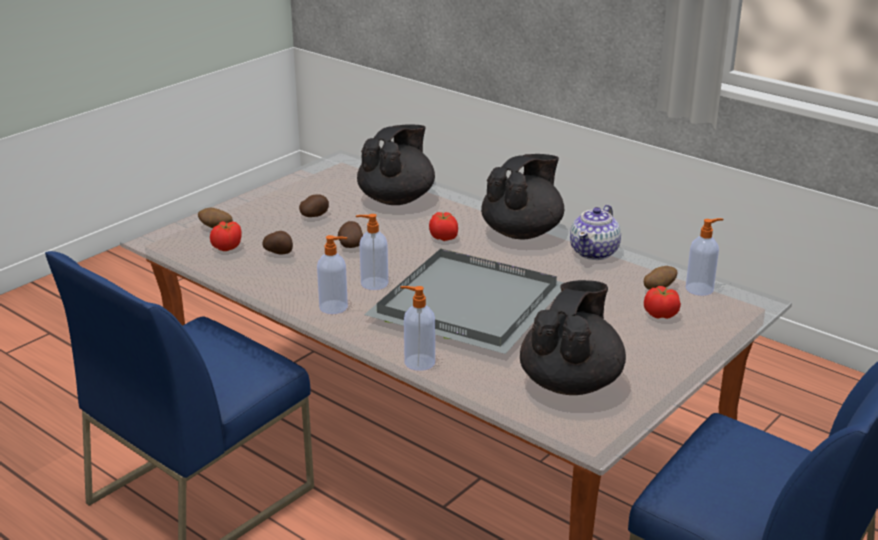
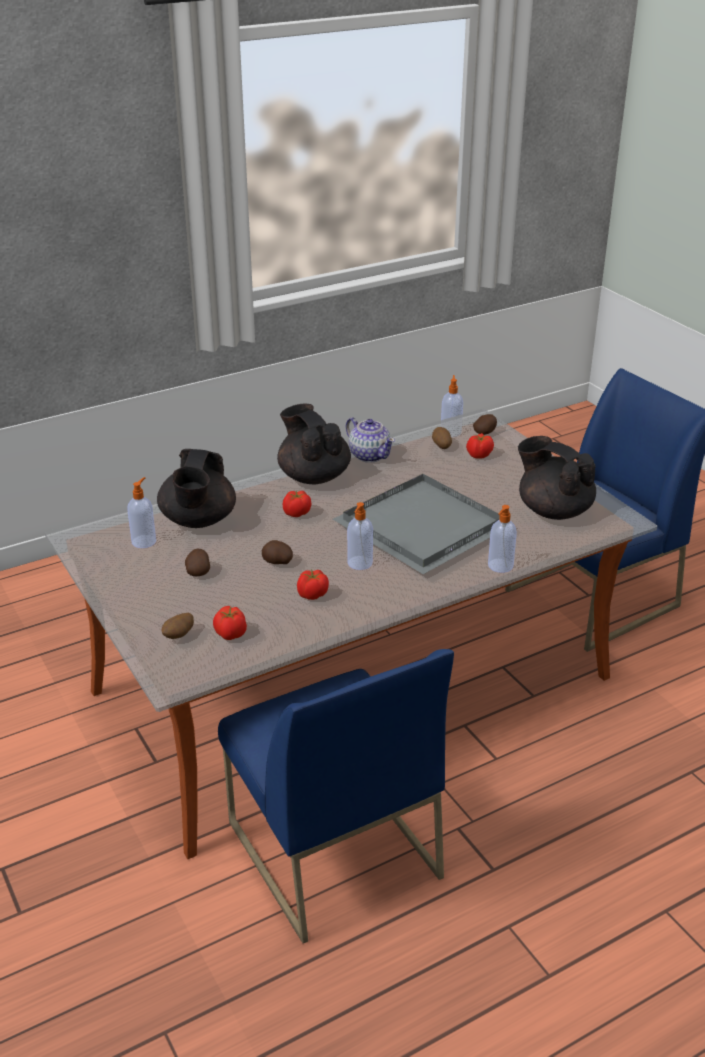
camera: 70 degrees left, 5 degrees up
potato [263,231,293,254] -> potato moved to [473,414,497,435]
soap dispenser [317,235,348,314] -> soap dispenser moved to [127,477,156,548]
black teapot [357,124,435,205] -> black teapot turned 135 degrees counterclockwise [157,449,236,528]
none -> tomato [297,570,329,600]

